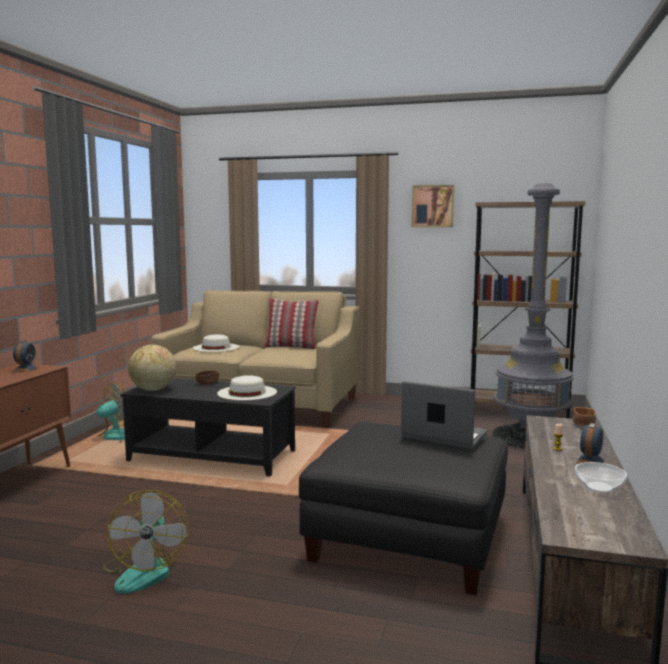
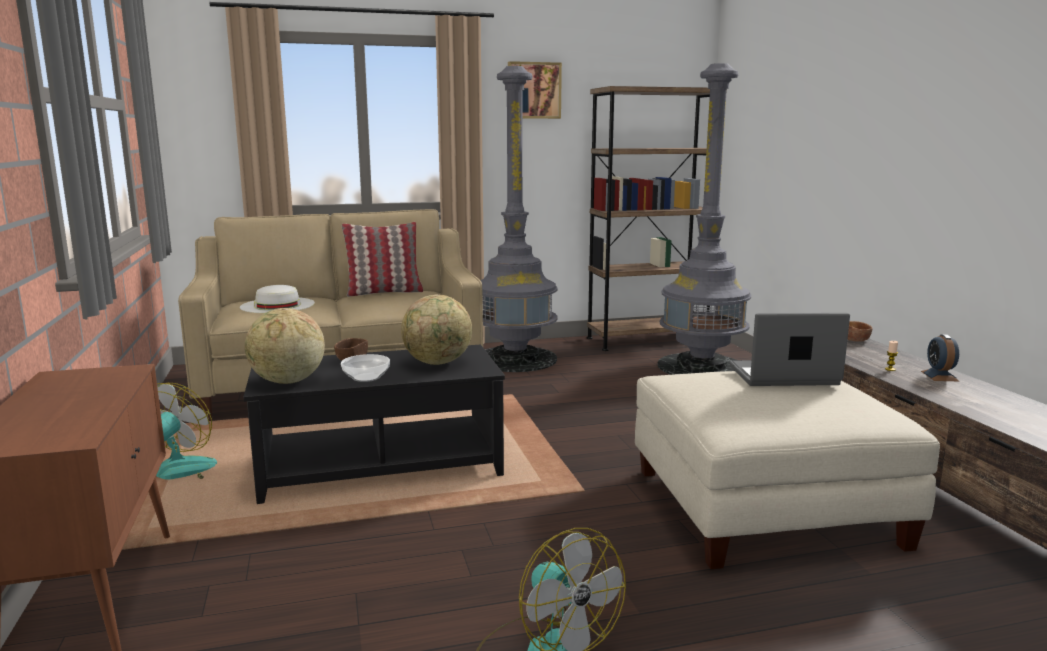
camera: 30 degrees left, 5 degrees up
alarm clock [12,341,39,372] -> none
white hat [217,375,277,400] -> globe [401,294,472,365]
black ottoman [299,422,508,596] -> beige ottoman [635,371,940,569]
bowl [575,462,627,493] -> bowl moved to [341,354,390,382]
none -> grey floor lamp [480,66,557,372]

